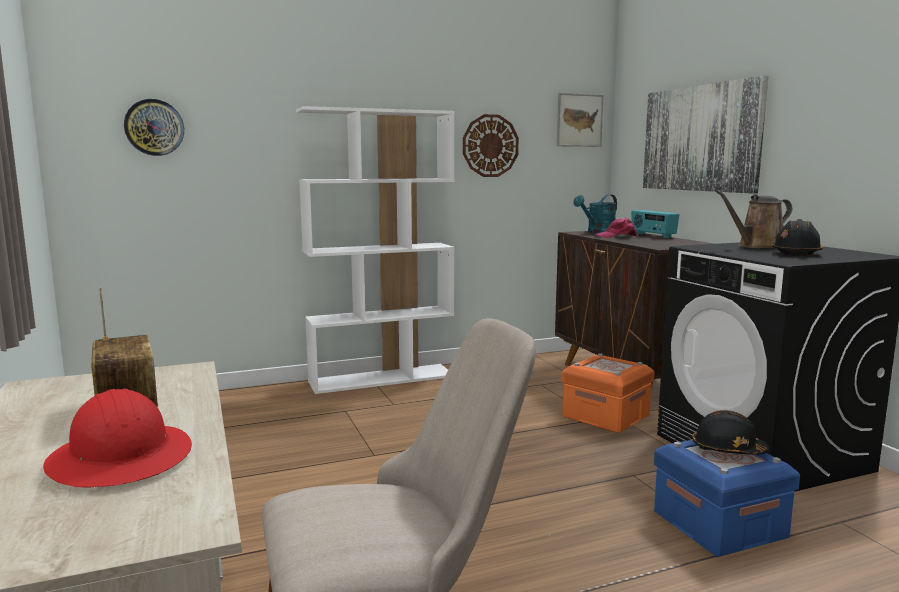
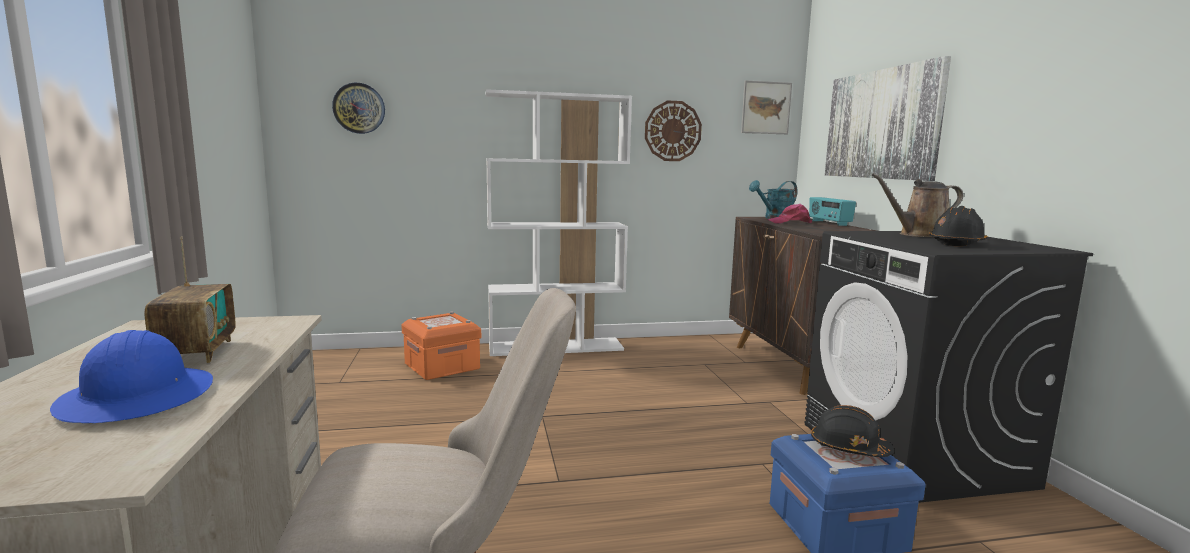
camera: 10 degrees right, 0 degrees up
red hard hat [43,389,192,487] -> blue hard hat [50,330,213,423]
orange storage box [561,354,654,433] -> orange storage box moved to [401,312,481,380]

